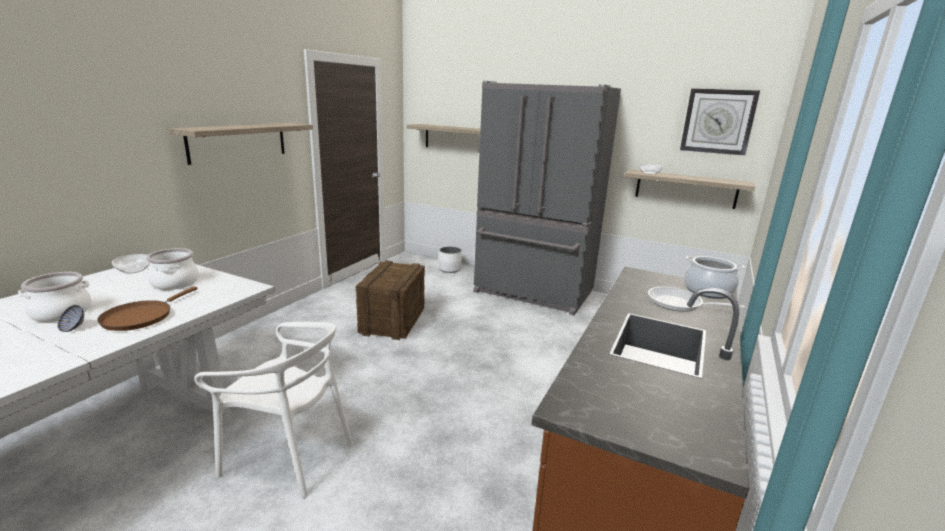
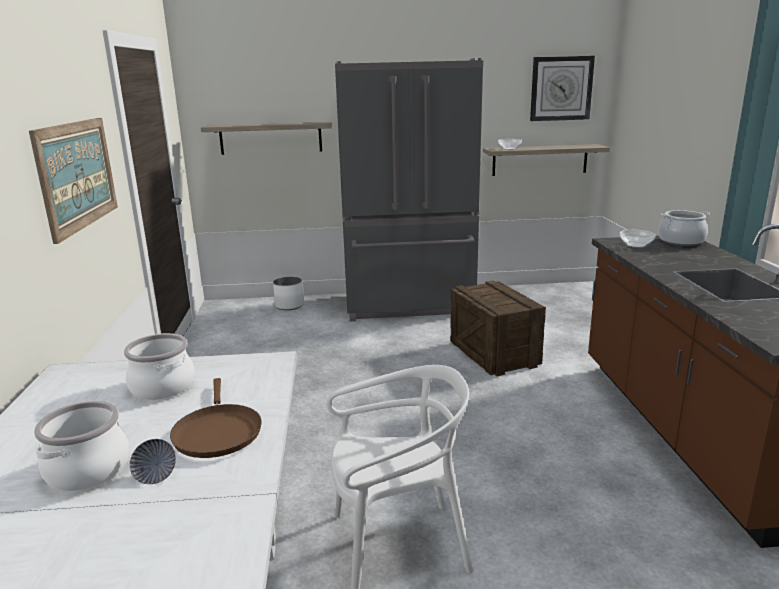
camera: 30 degrees left, 0 degrees up
bowl [112,254,149,274] -> bowl moved to [620,230,656,248]
shelf [169,123,313,165] -> picture [29,118,118,244]
crate [356,261,425,340] -> crate moved to [450,280,546,376]
frying pan [648,287,745,312] -> none

